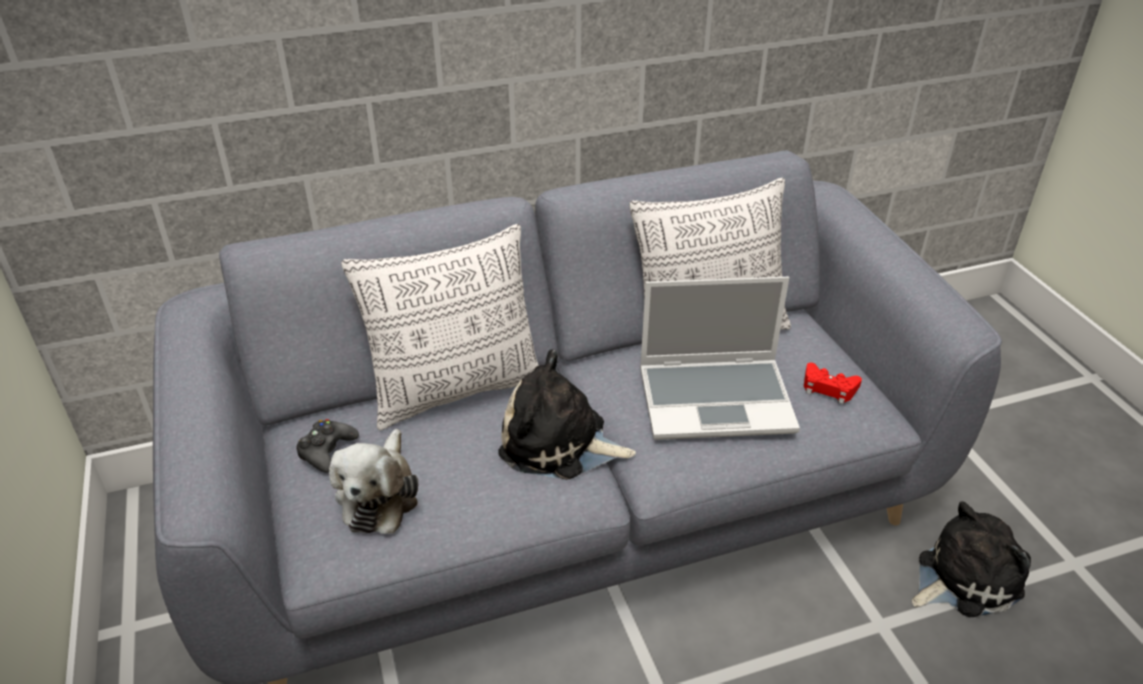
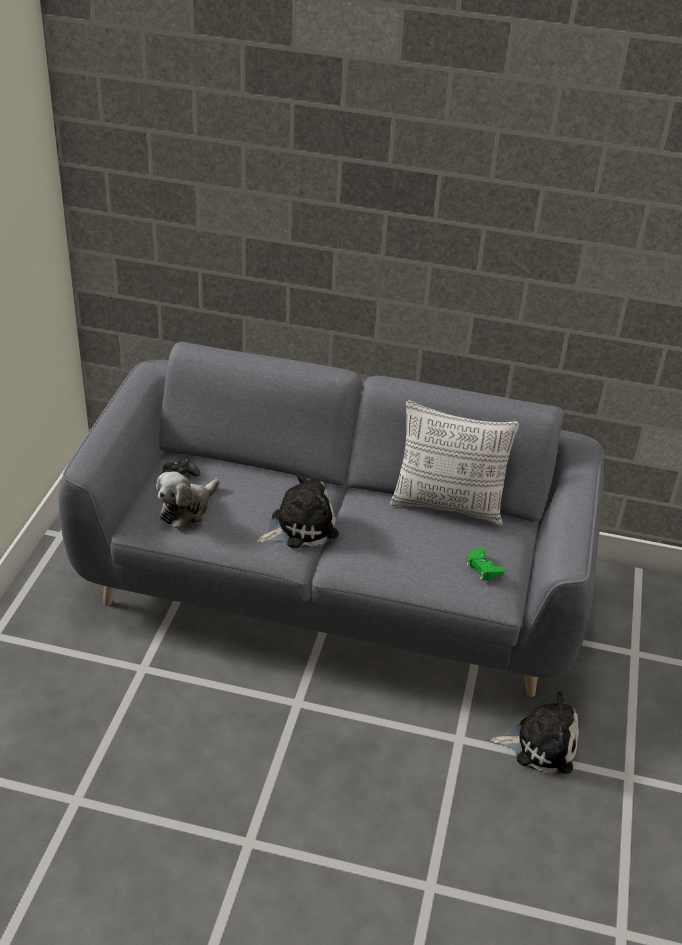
camera: 30 degrees right, 0 degrees up
pillow [341,224,539,430] -> none
plush toy [498,349,636,480] -> plush toy turned 105 degrees clockwise [257,471,339,548]
laptop [640,277,800,440] -> none
red game controller [804,363,862,404] -> green game controller [466,548,505,580]

